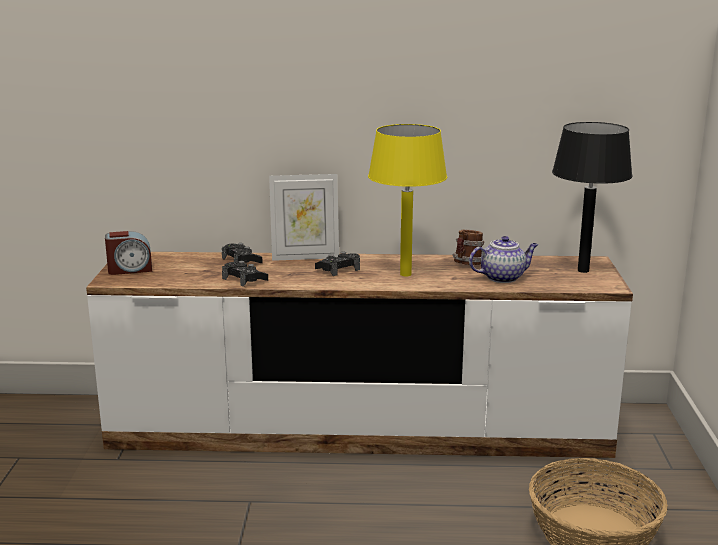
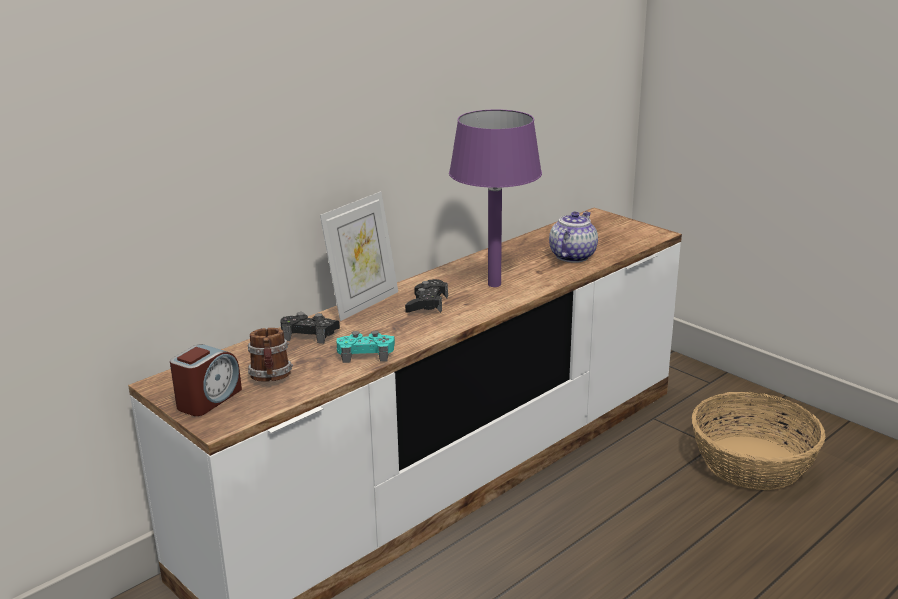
camera: 45 degrees left, 5 degrees up
black game controller [222,261,268,287] -> turquoise game controller [336,331,395,363]
yellow table lamp [368,124,447,276] -> purple table lamp [449,109,542,287]
mug [453,230,484,265] -> mug moved to [248,328,293,382]
black table lamp [552,122,633,273] -> none

